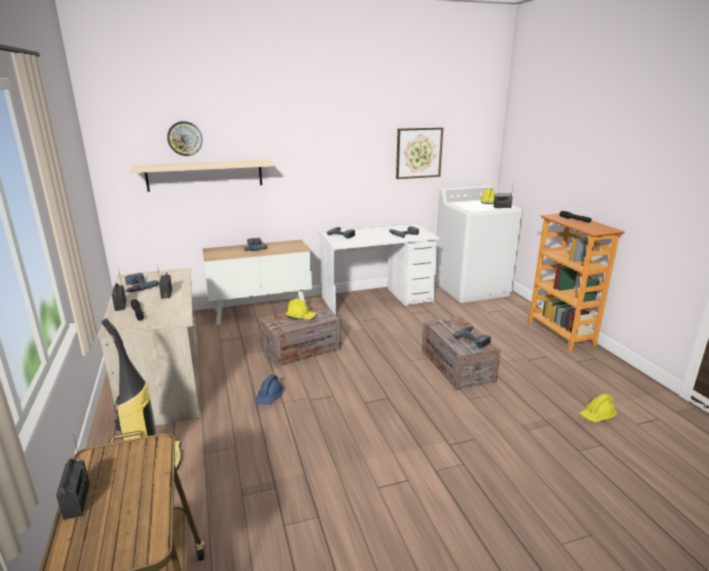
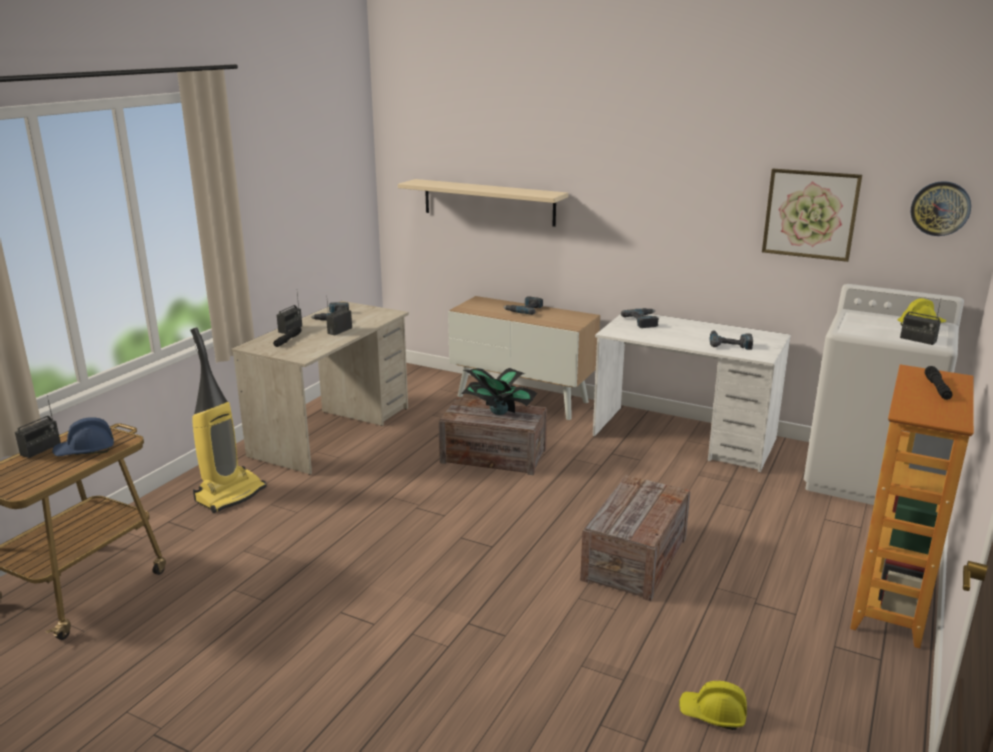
camera: 45 degrees right, 0 degrees up
wall clock [167,121,203,156] -> wall clock moved to [910,181,971,236]
blue hard hat [254,375,284,405] -> blue hard hat moved to [52,417,114,456]
yellow hard hat [286,299,317,319] -> potted plant [461,368,537,415]
power drill [453,326,491,348] -> none

